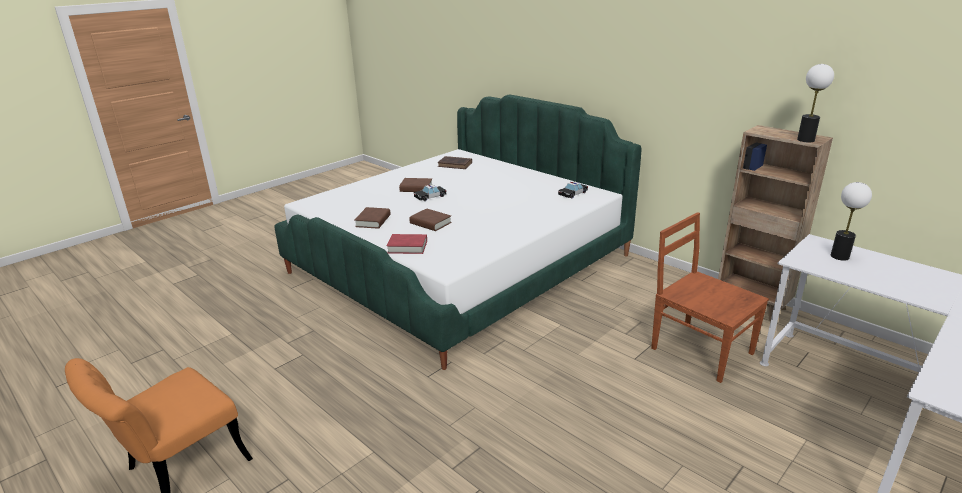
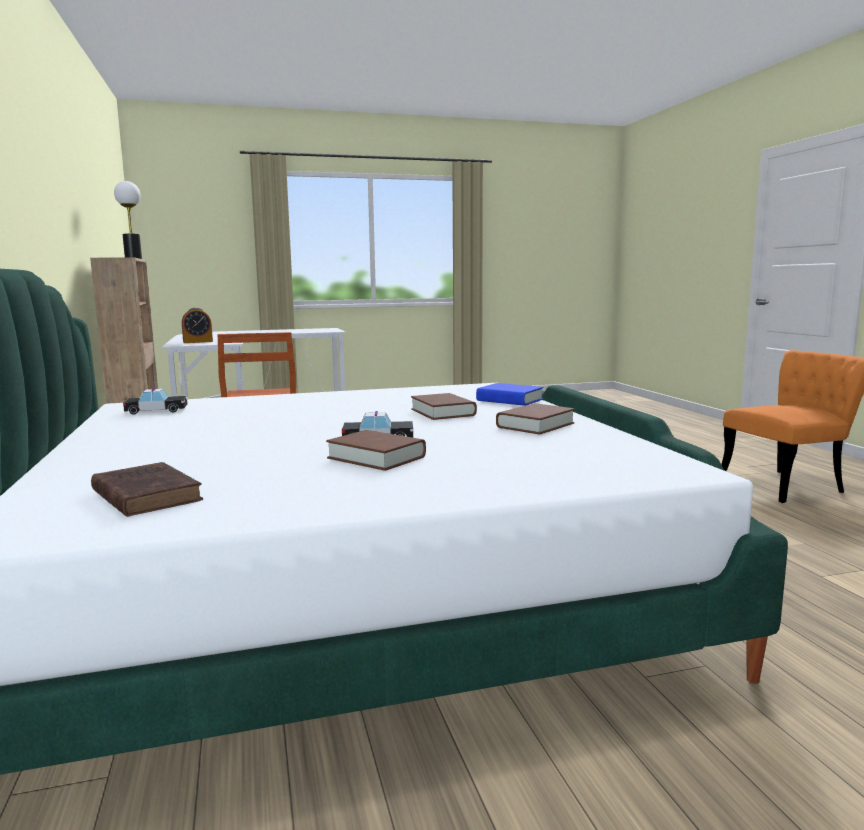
camera: 150 degrees left, 15 degrees down
red book [387,234,427,254] -> blue book [476,383,543,406]
table lamp [831,182,872,261] -> alarm clock [182,308,213,343]

